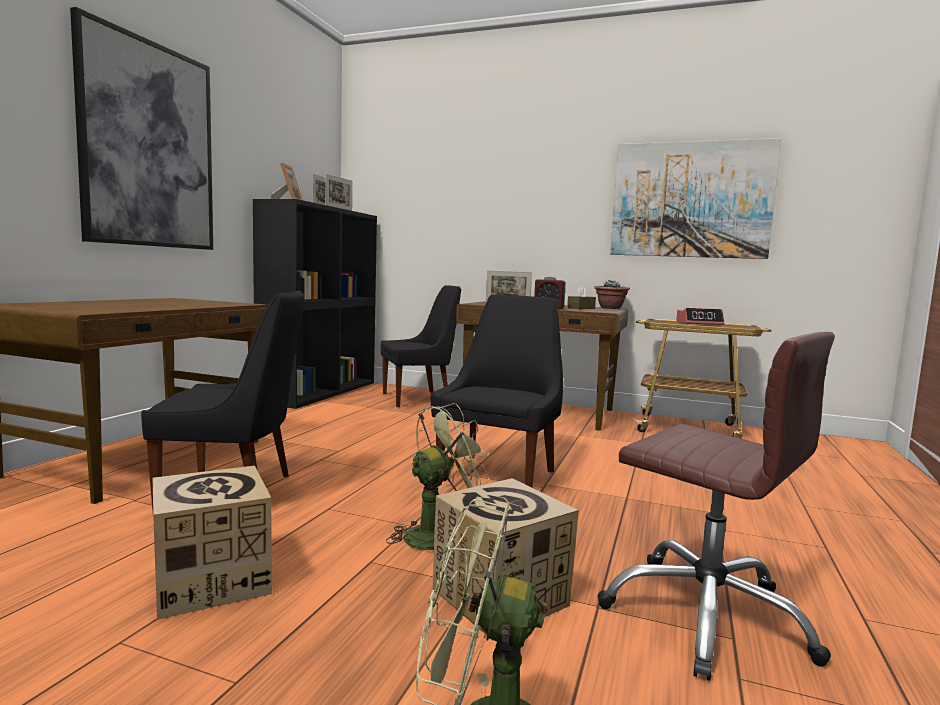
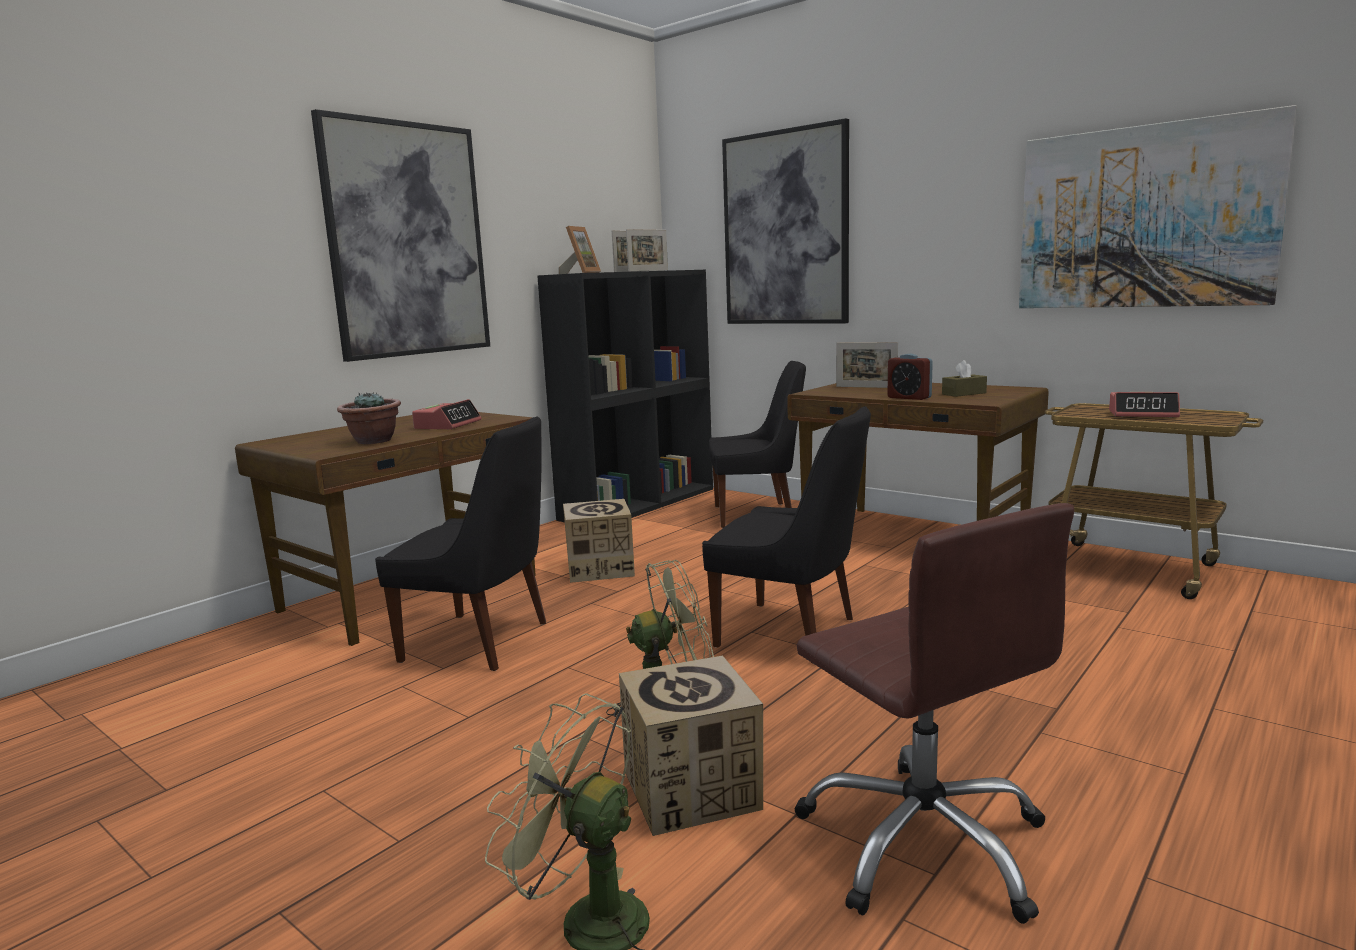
camera: 20 degrees right, 5 degrees up
cardboard box [153,466,272,620] -> cardboard box moved to [563,499,635,583]
black chair [431,295,563,487] -> black chair turned 75 degrees clockwise [702,406,871,663]
potted plant [594,280,630,309] -> potted plant moved to [337,392,401,444]
none -> alarm clock [412,399,481,429]
none -> picture [722,118,849,324]

